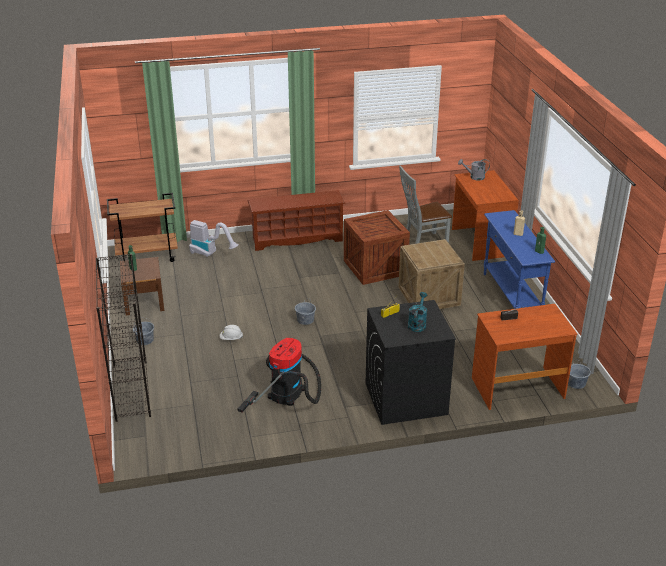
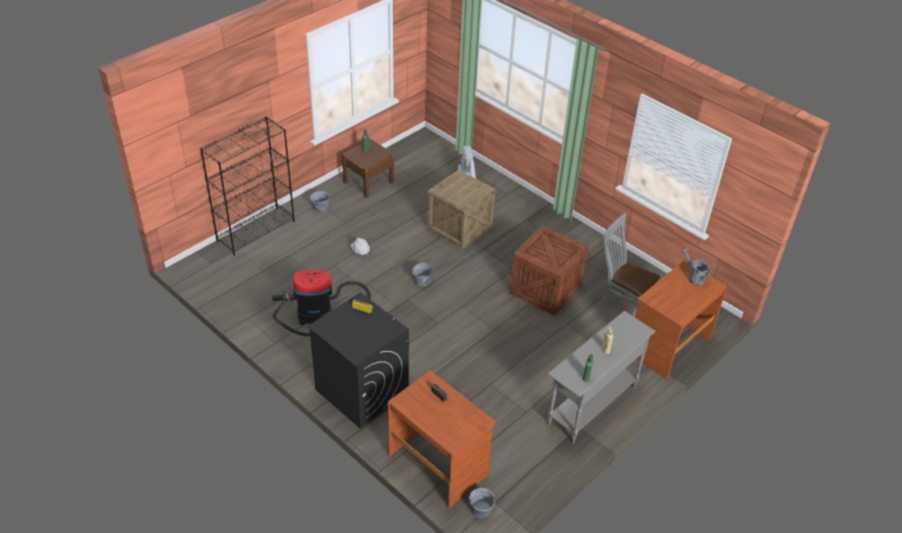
camera: 55 degrees right, 10 degrees up
brown cart [107,193,178,262] -> none
brown shoe rack [247,190,345,251] -> none
crate [398,239,465,309] -> crate moved to [427,170,496,249]
turquoise watering can [408,292,427,332] -> none
blue console table [484,210,555,309] -> grey console table [547,311,655,444]

